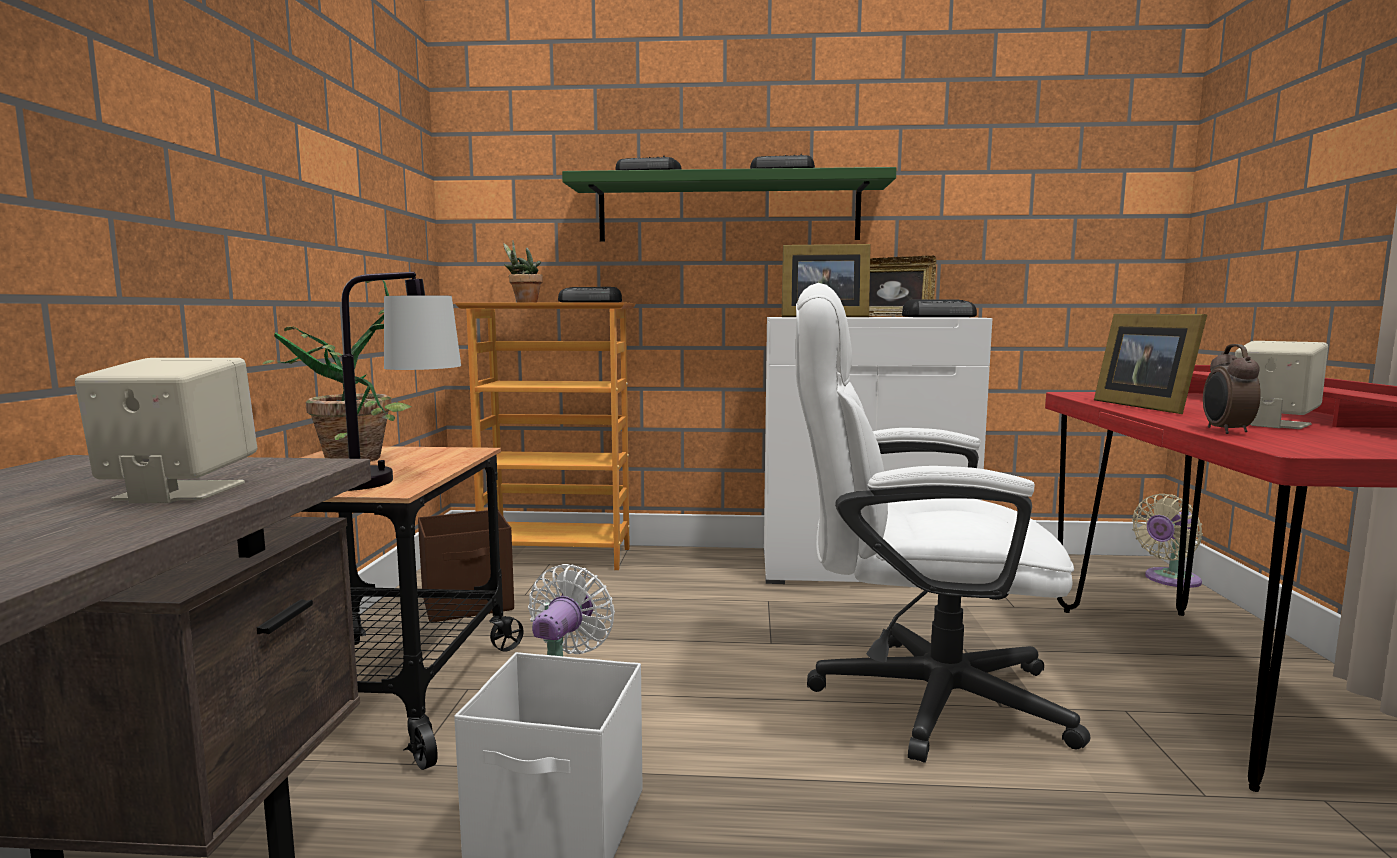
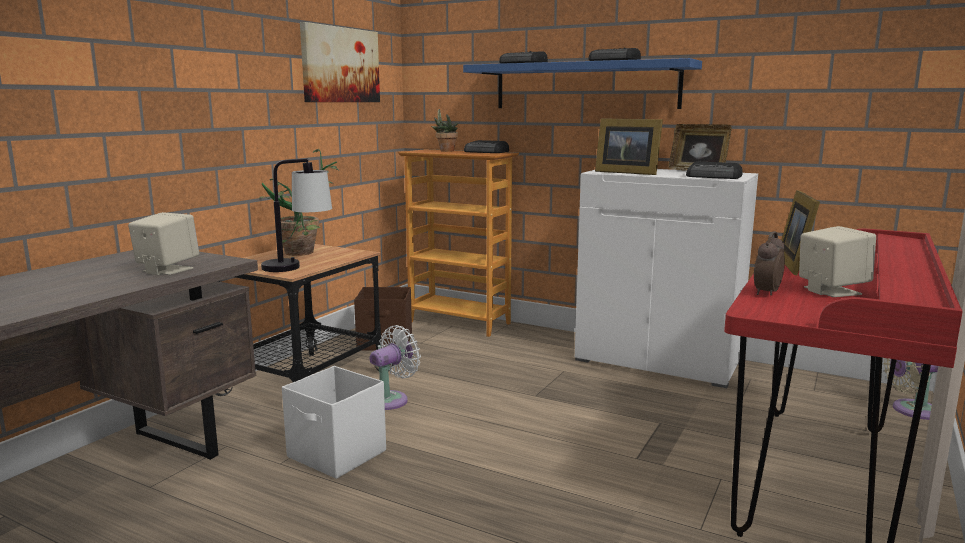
camera: 25 degrees right, 5 degrees up
green shelf [562,167,896,242] -> blue shelf [463,58,702,109]
white office chair [795,283,1090,763] -> none
none -> picture [300,22,380,102]

